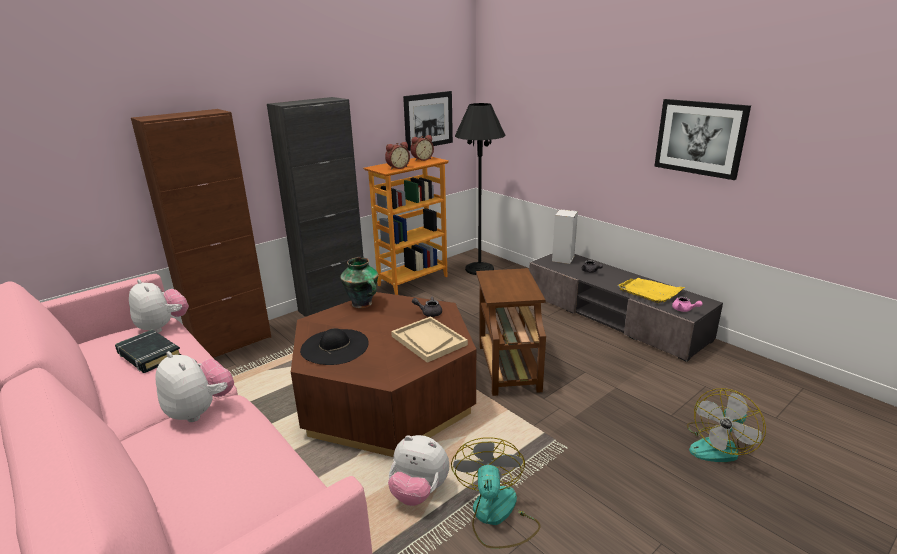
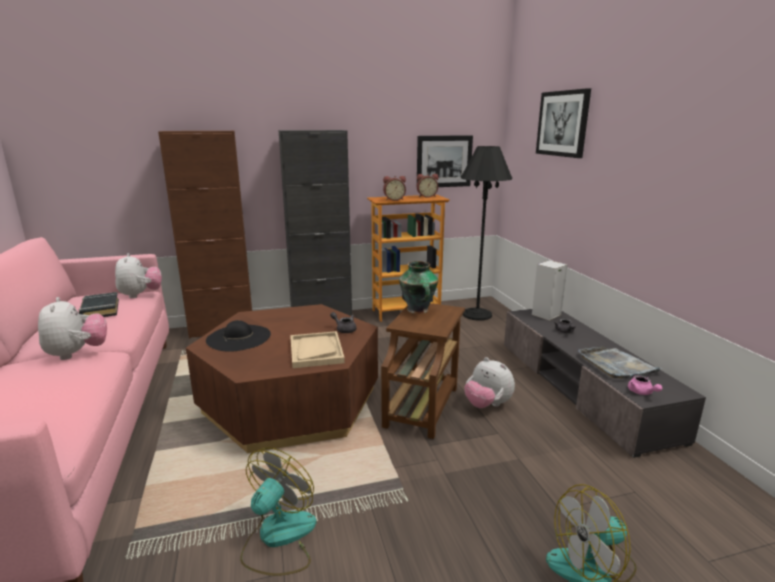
camera: 25 degrees right, 5 degrees down
vase [340,257,378,308] -> vase moved to [399,261,438,314]
plush toy [388,435,449,506] -> plush toy moved to [464,357,515,408]
yellow tray [618,278,685,303] -> grey tray [578,347,663,379]
picture [654,99,751,180] -> picture moved to [536,88,591,158]

